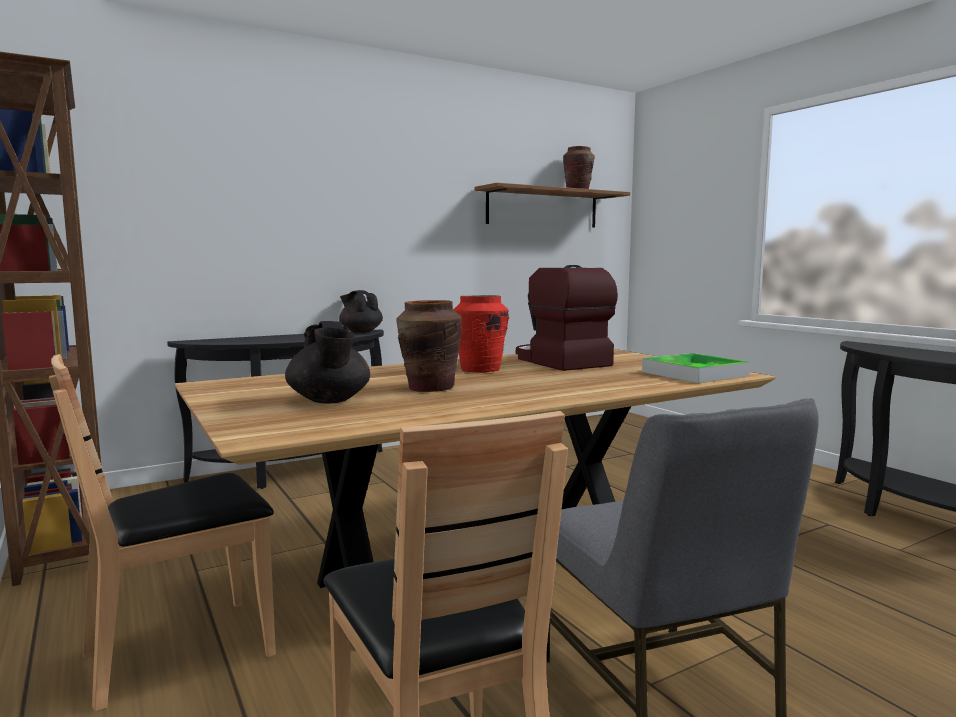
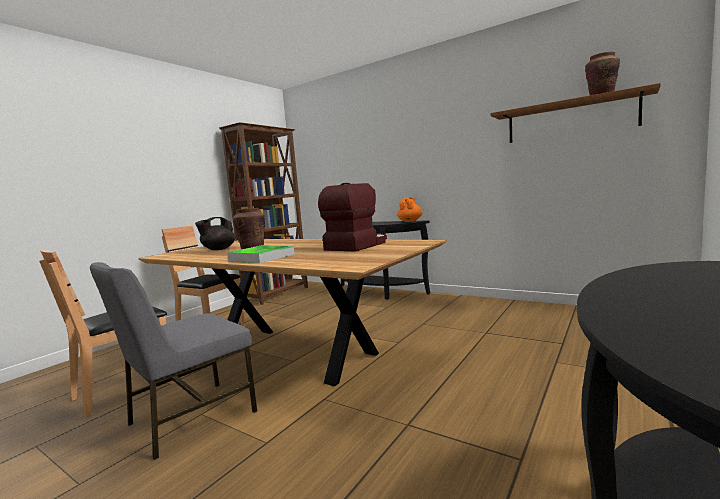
camera: 65 degrees right, 0 degrees up
black teapot [339,290,383,333] -> orange teapot [397,197,422,222]
red vase [454,295,509,373] -> none
tray [642,353,750,383] -> tray moved to [227,245,295,263]

